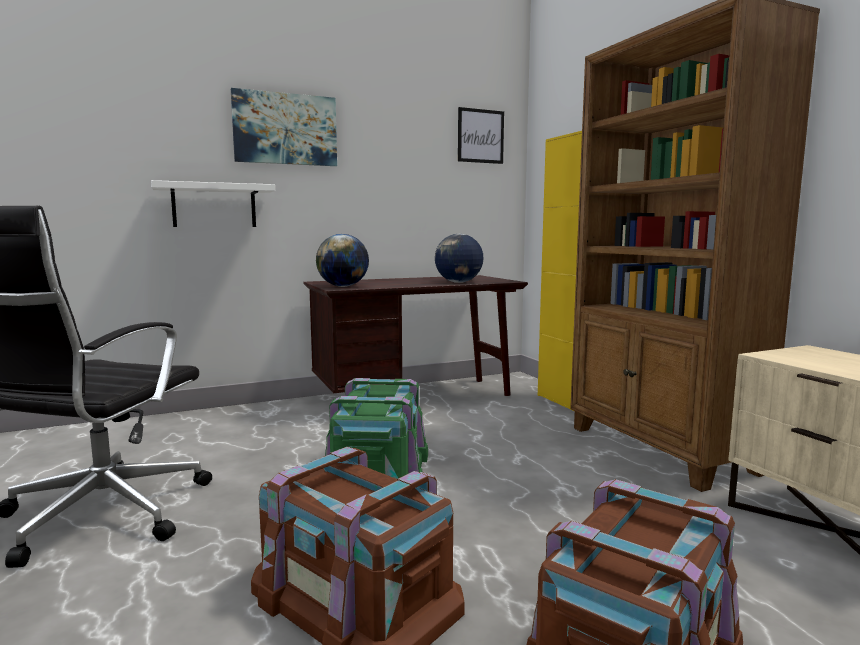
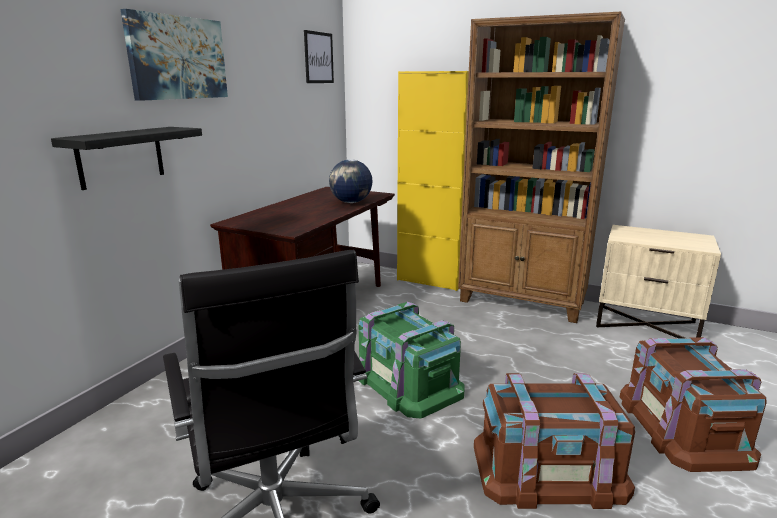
camera: 40 degrees left, 10 degrees up
white shelf [151,180,275,227] -> black shelf [51,127,202,190]
globe [316,234,369,287] -> none

